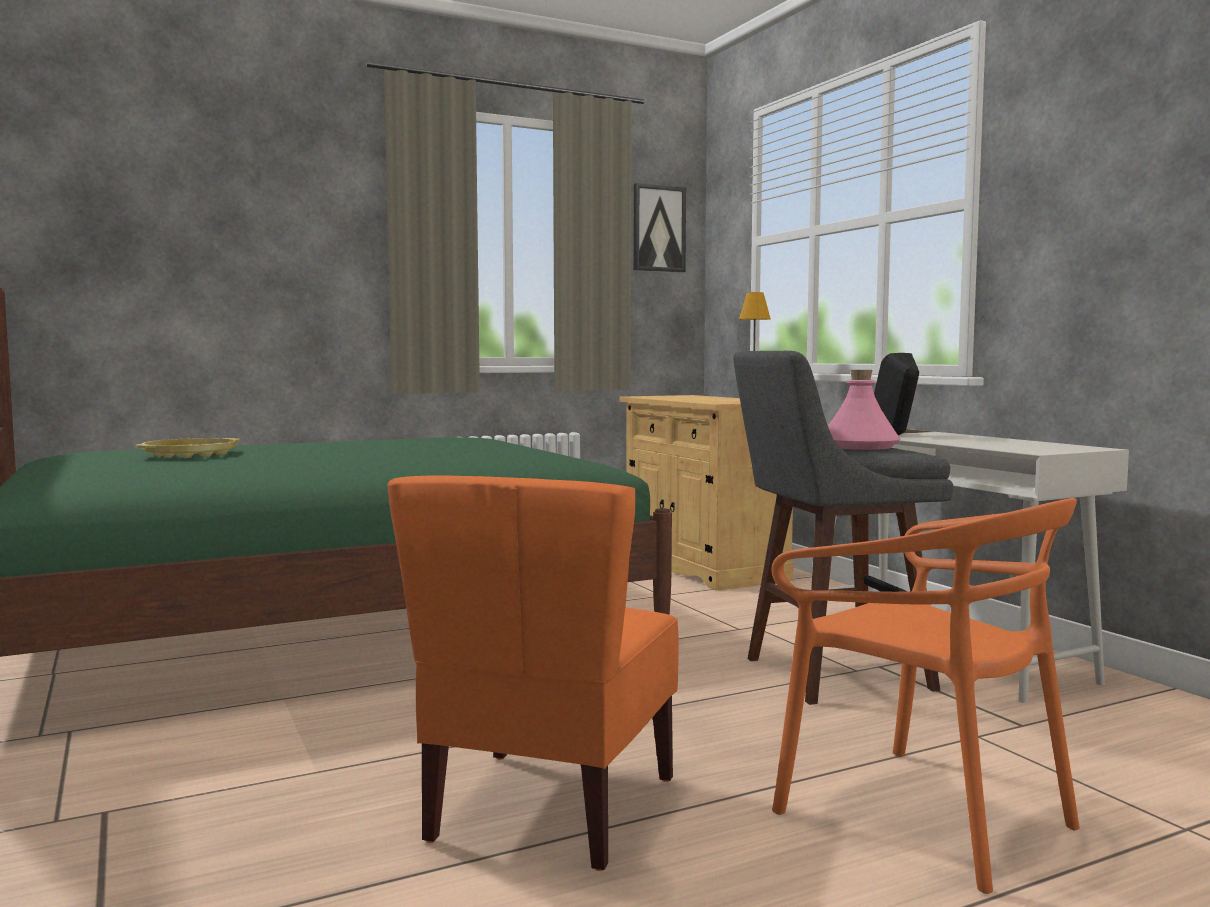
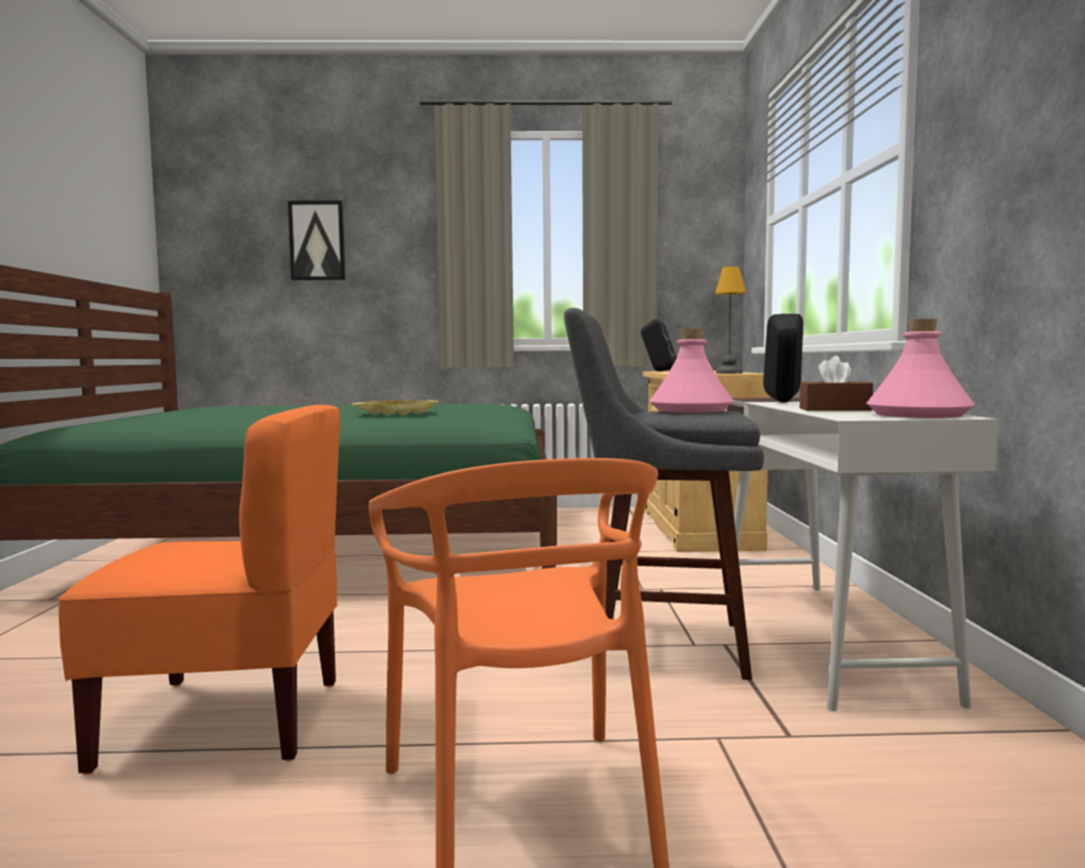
camera: 25 degrees right, 0 degrees up
yellow tray [136,438,240,458] -> yellow tray moved to [352,400,439,415]
orange chair [388,475,679,871] -> orange chair turned 135 degrees counterclockwise [58,405,340,775]
picture [633,183,686,272] -> picture moved to [288,200,346,281]
none -> black speaker [641,319,677,371]
none -> brown tissue box [800,356,873,411]
none -> pink bottle [867,319,975,418]

